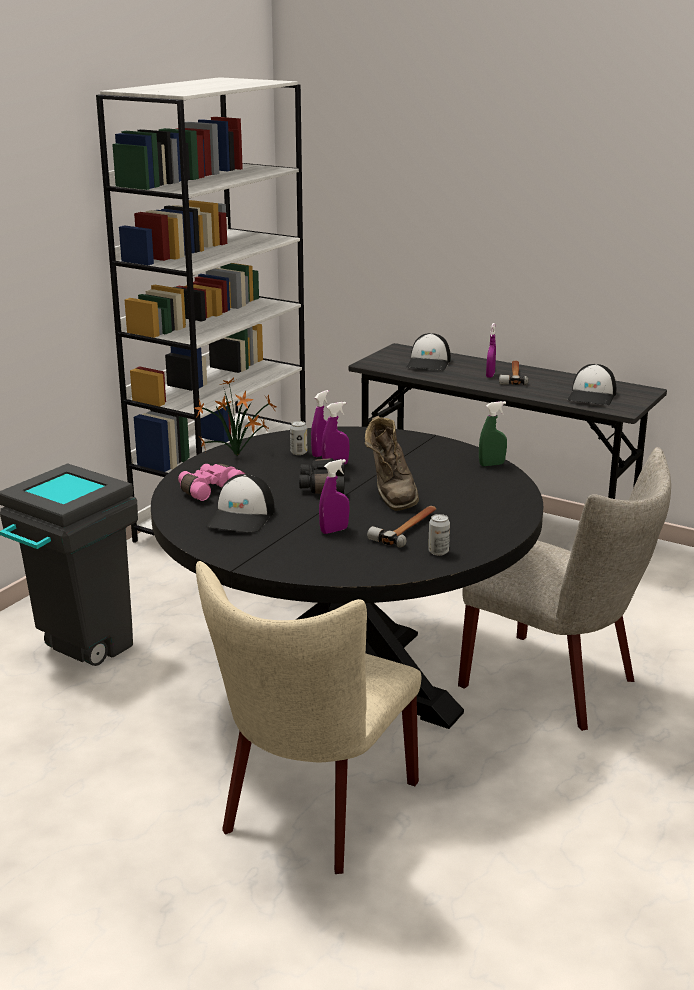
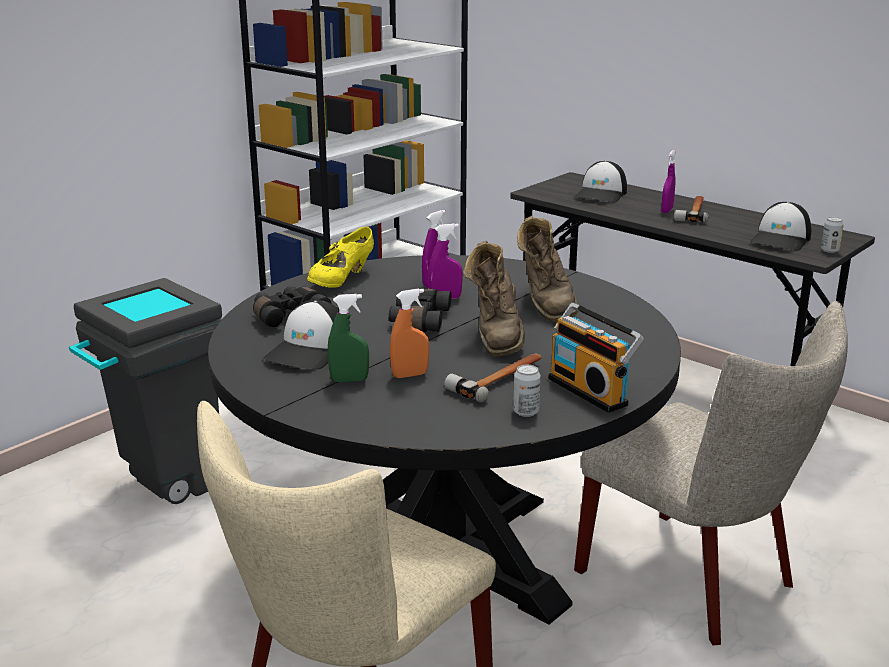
camera: 10 degrees right, 0 degrees up
pink binoculars [178,463,245,501] -> black binoculars [253,286,332,328]
potted plant [194,378,276,456] -> yellow shoe [307,227,374,288]
can [290,421,307,455] -> can moved to [821,217,844,253]
purple spray bottle [319,459,350,534] -> orange spray bottle [390,288,429,378]
green spray bottle [479,401,507,466] -> green spray bottle moved to [328,294,369,382]
none -> brown boot [517,216,579,322]
none -> radio [548,303,644,413]

